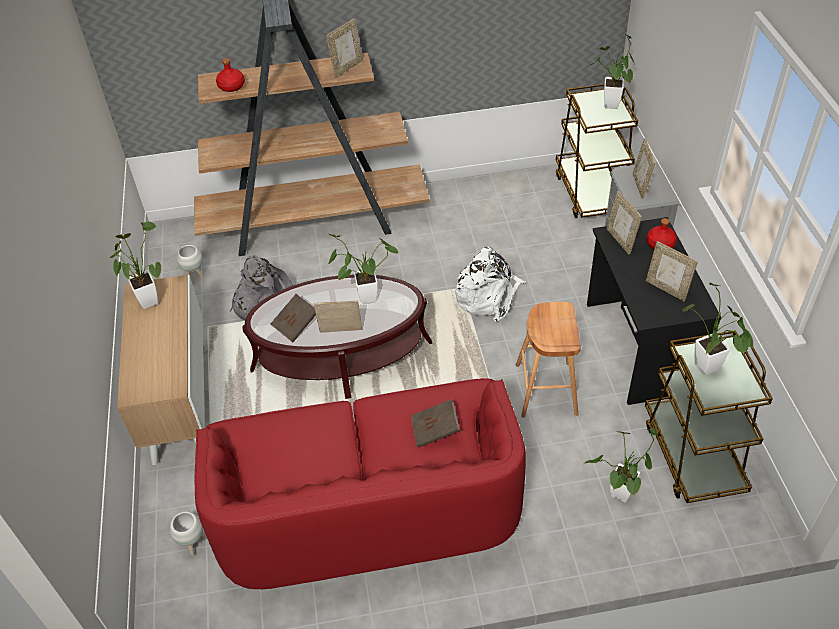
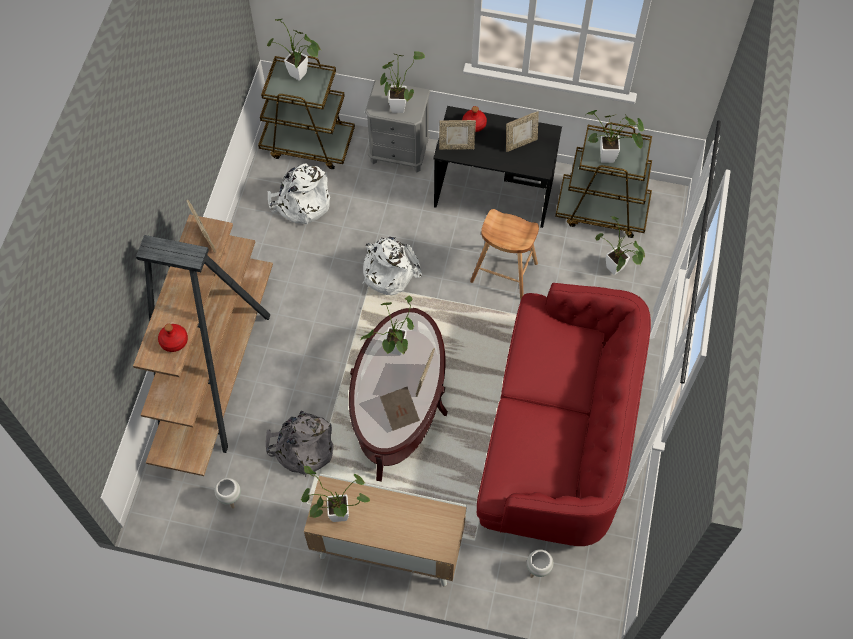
camera: 70 degrees left, 15 degrees up
brown book [411,399,460,447] -> none
picture frame [633,138,655,199] -> potted plant [380,51,425,113]
none -> white backpack [268,163,330,224]

